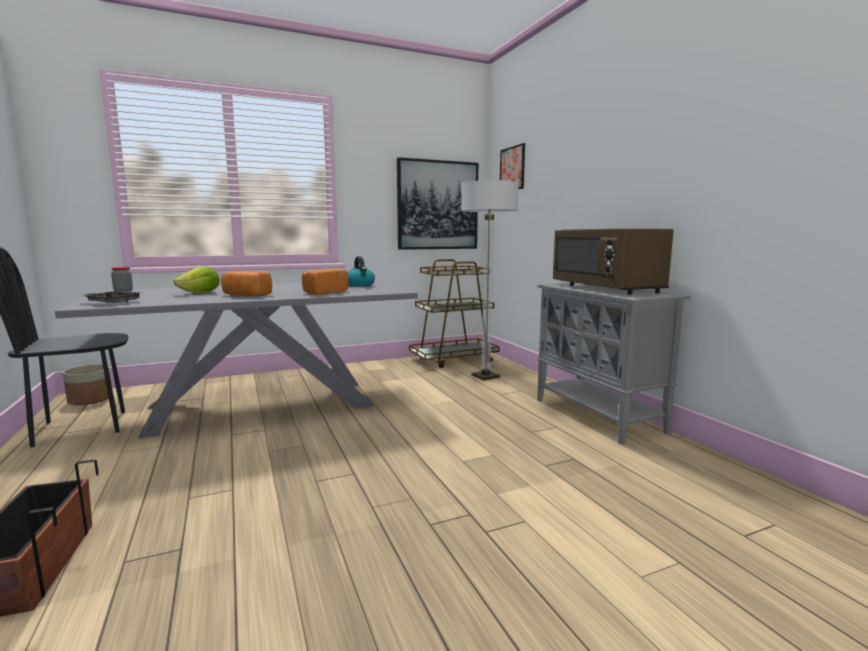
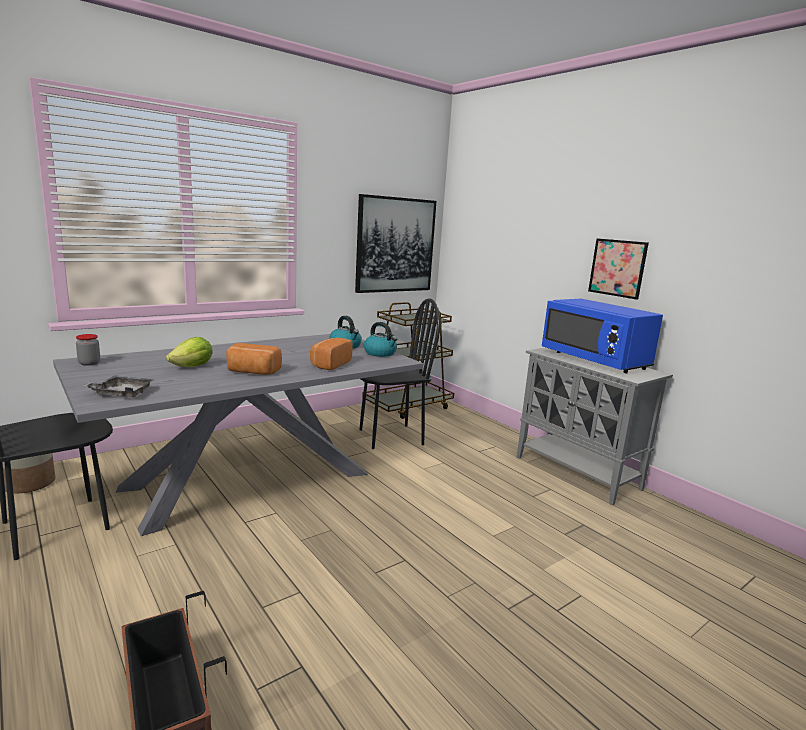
camera: 15 degrees left, 5 degrees up
floor lamp [461,180,519,380] -> none
picture [500,143,525,189] -> picture moved to [588,238,649,300]
brown microwave [553,228,674,295] -> blue microwave [542,299,663,373]
none -> black chair [359,298,441,449]
none -> kettle [364,322,397,357]

